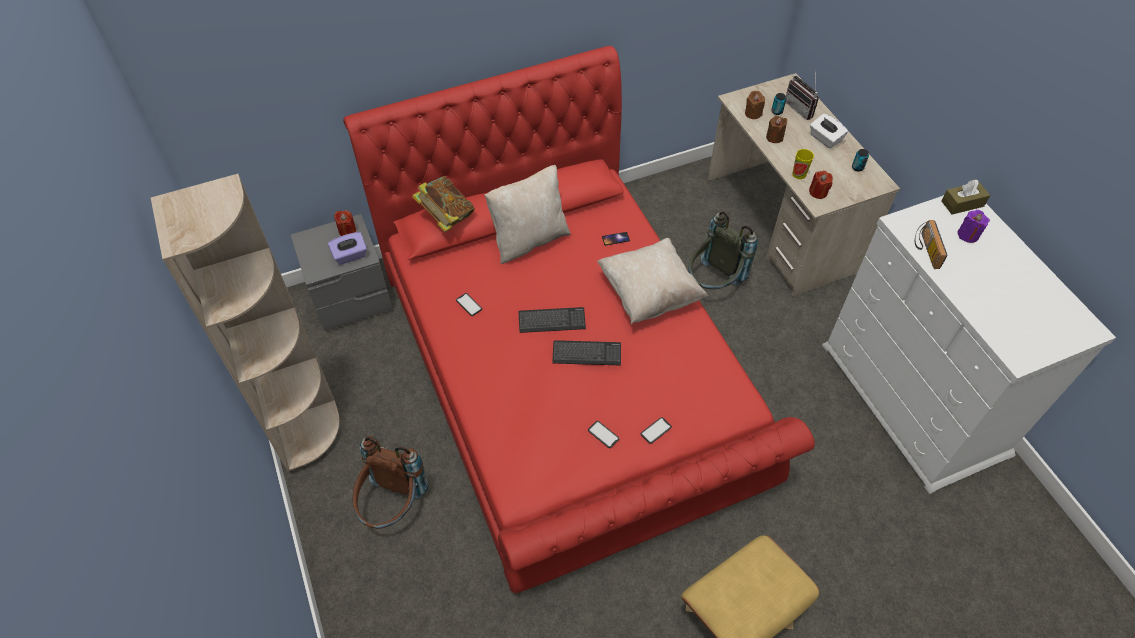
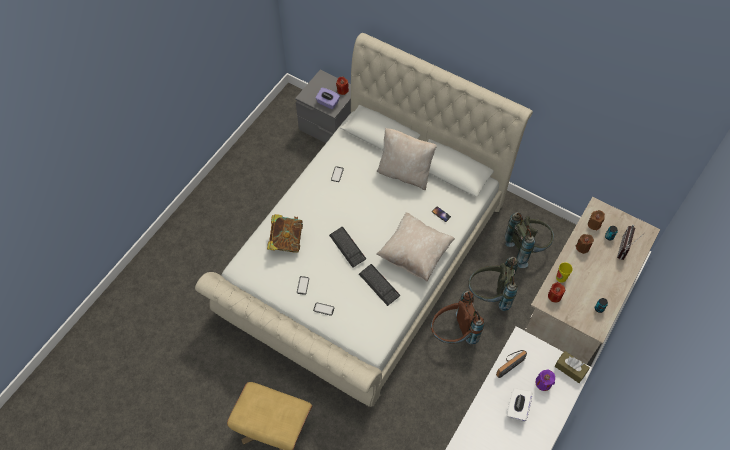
camera: 55 degrees right, 5 degrees up
beige bookcase [151,174,340,471] -> none
red bed [343,46,815,594] -> beige bed [195,33,533,407]
brown backpack [352,436,428,529] -> brown backpack moved to [431,291,484,344]
book [412,176,475,232] -> book moved to [267,214,303,253]
keyboard [519,307,586,333] -> keyboard moved to [359,264,400,306]
white tissue box [810,113,848,148] -> white tissue box moved to [507,388,532,422]
none -> grey backpack [505,212,554,268]

